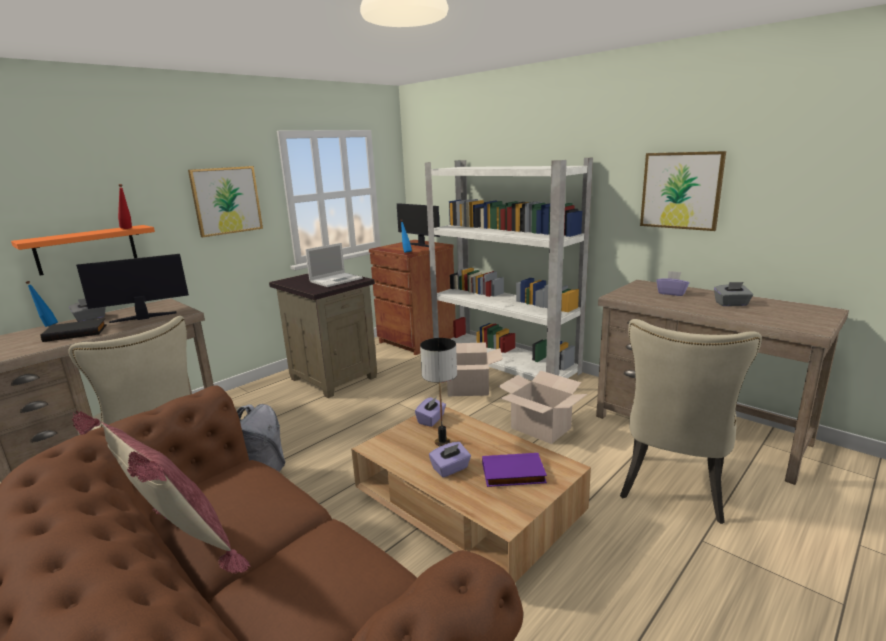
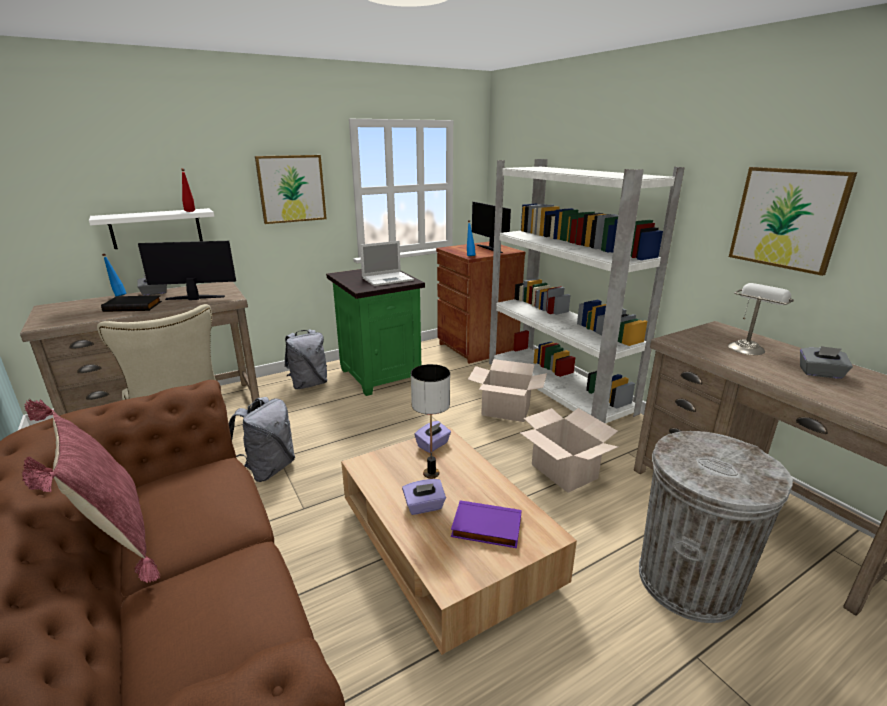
camera: 15 degrees right, 5 degrees up
orange shelf [11,225,155,275] -> white shelf [89,208,214,249]
beige cabinet [269,274,377,398] -> green cabinet [326,269,425,396]
beige chair [620,319,762,524] -> grey trash can [639,431,793,623]
purple tissue box [656,271,689,296] -> white table lamp [728,283,794,355]
none -> grey backpack [284,329,328,389]

